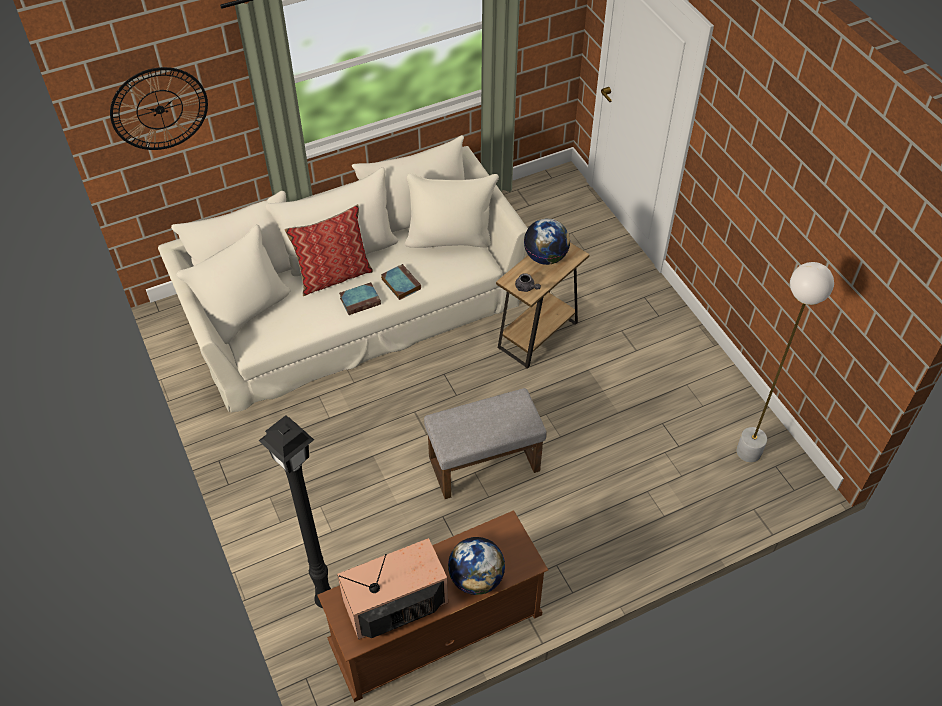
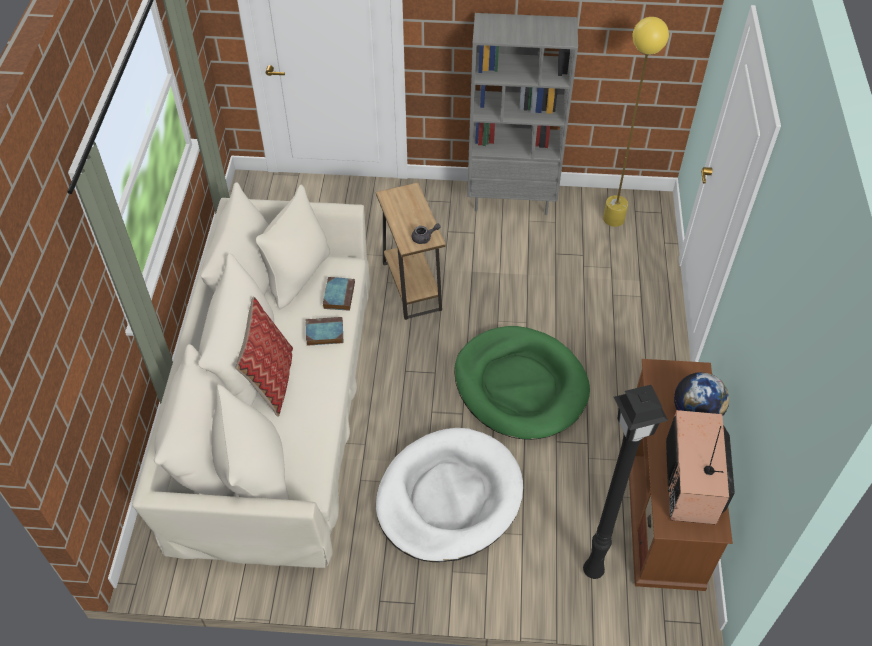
camera: 60 degrees left, 0 degrees up
wall clock [110,67,208,150] -> none
book [339,282,381,315] -> book moved to [323,277,355,311]
grey ottoman [424,388,547,499] -> green dog bed [454,326,590,440]
globe [524,218,570,265] -> none
white floor lamp [736,262,834,463] -> yellow floor lamp [603,17,669,227]
none -> white dog bed [376,428,523,562]
none -> grey bookcase [467,13,578,215]

